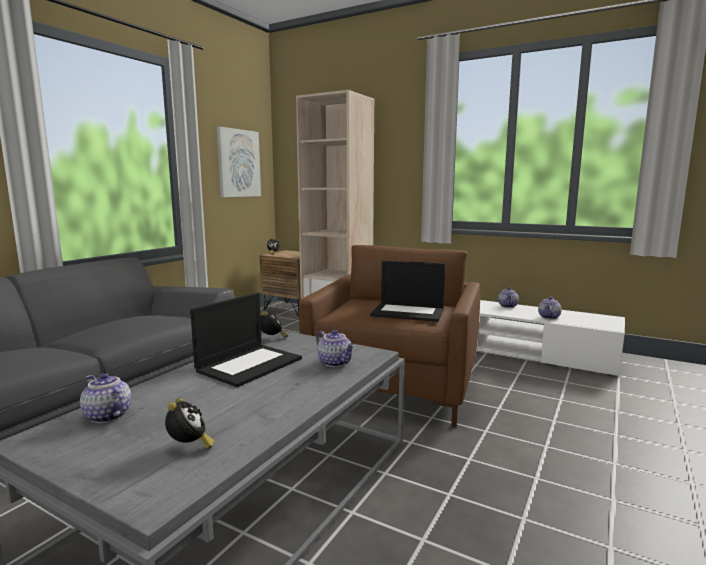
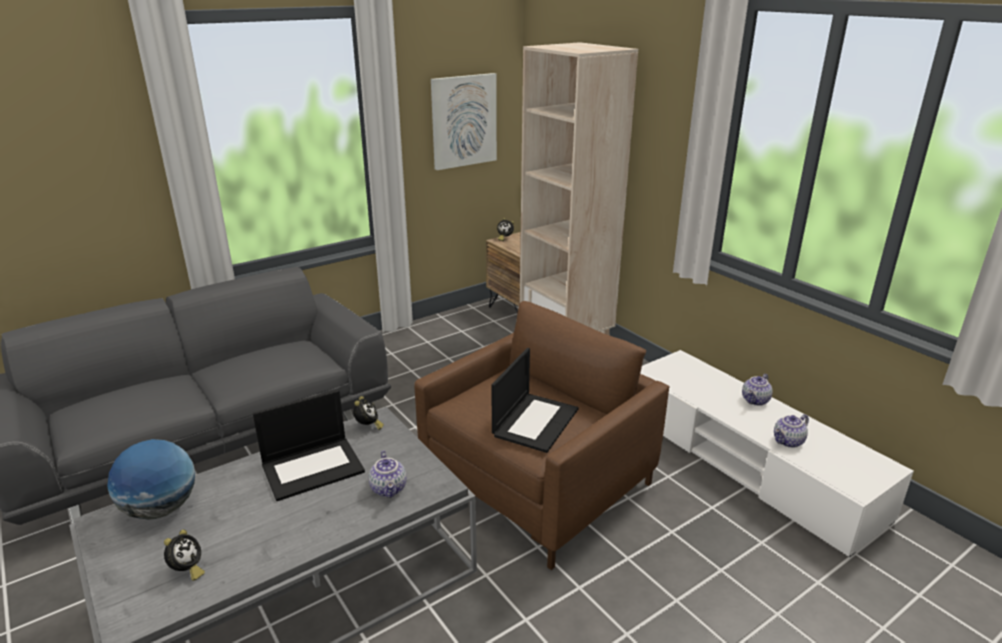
camera: 25 degrees right, 15 degrees up
teapot [80,373,131,423] -> globe [107,439,195,520]
laptop [370,260,445,322] -> laptop turned 105 degrees counterclockwise [491,348,578,453]

